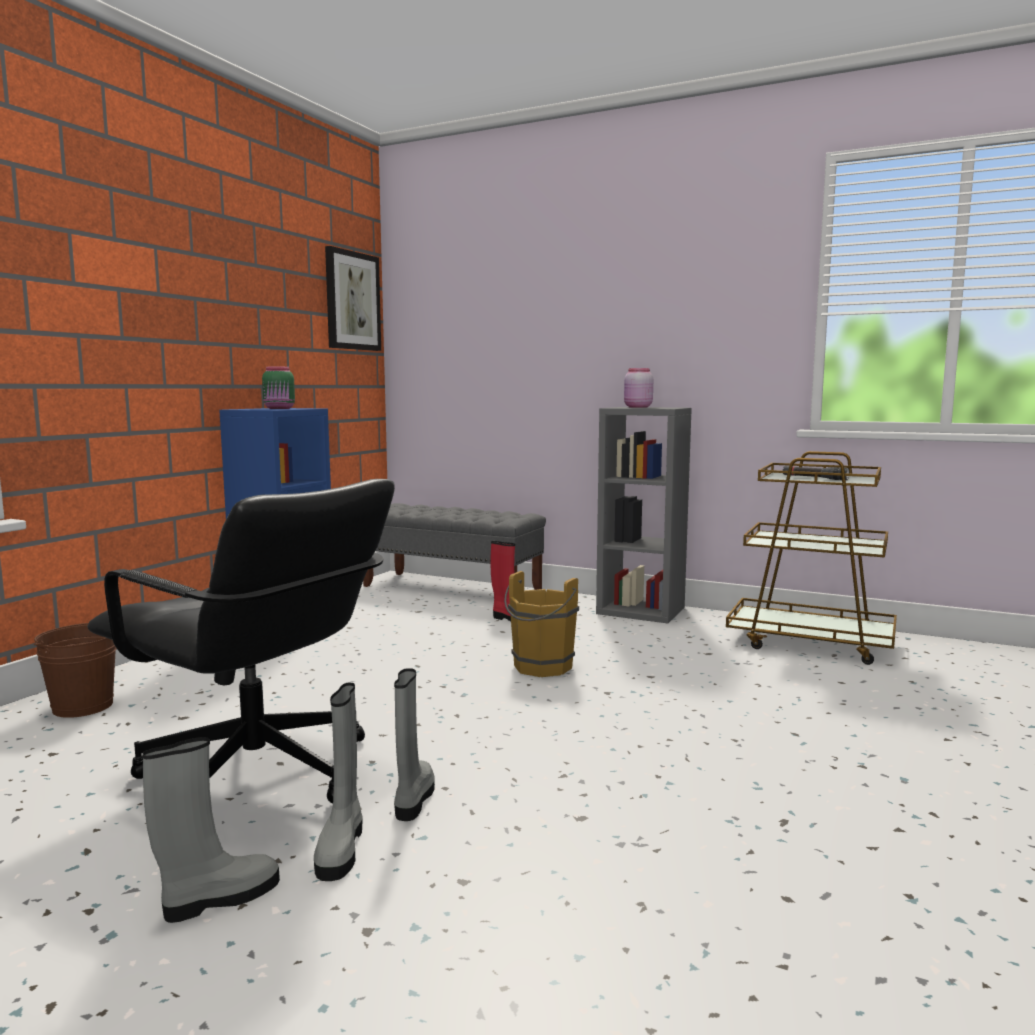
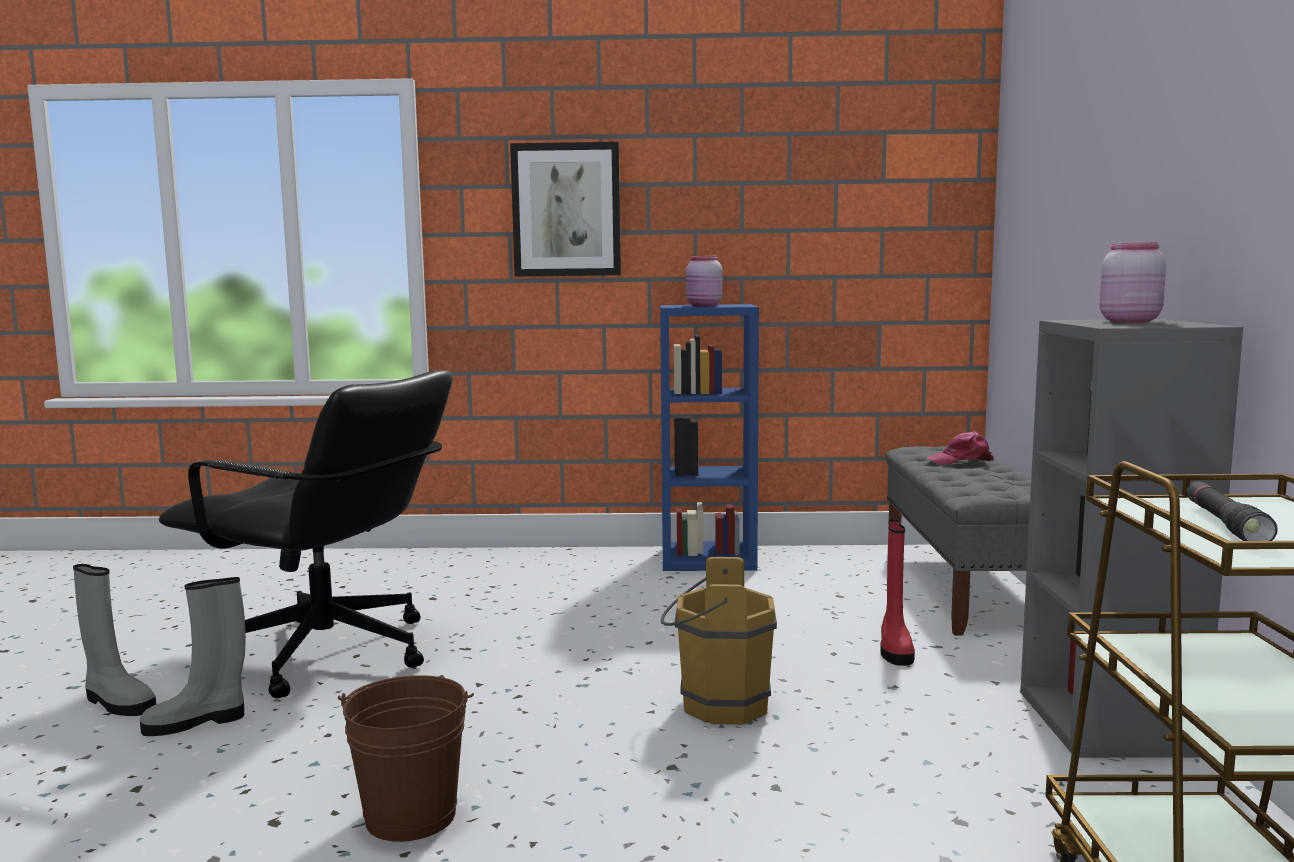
camera: 65 degrees right, 0 degrees up
brown bucket [34,623,117,718] -> brown bucket moved to [338,675,474,842]
black office chair [87,479,395,804] -> black office chair turned 75 degrees counterclockwise [159,370,452,698]
green jar [262,367,295,409] -> pink jar [686,256,723,306]
picture [325,246,381,351] -> picture moved to [510,142,621,276]
grey boot [394,668,435,821] -> none
none -> pink cap [925,431,994,465]

